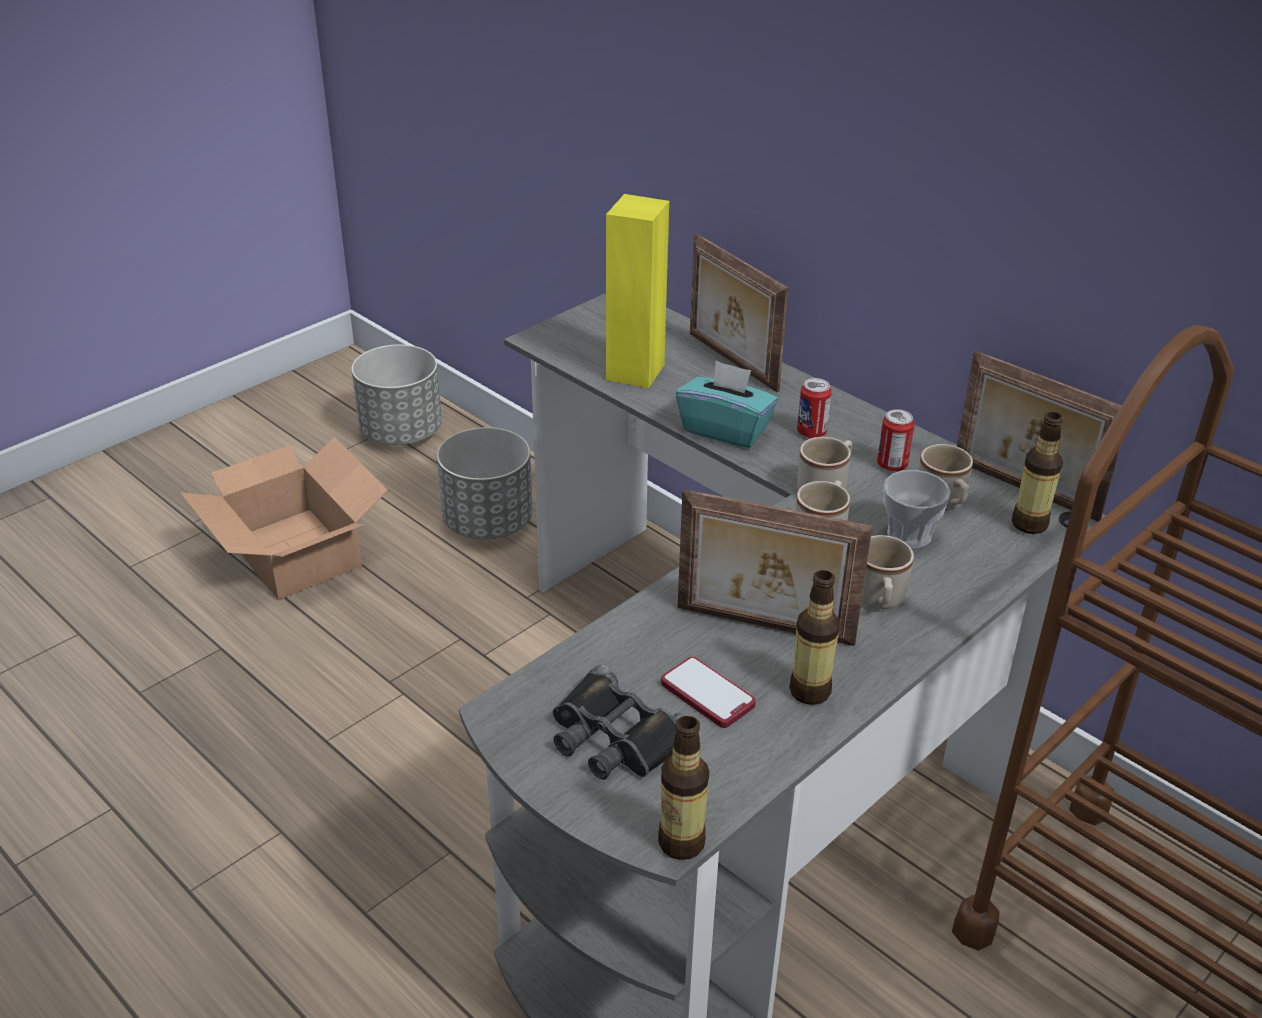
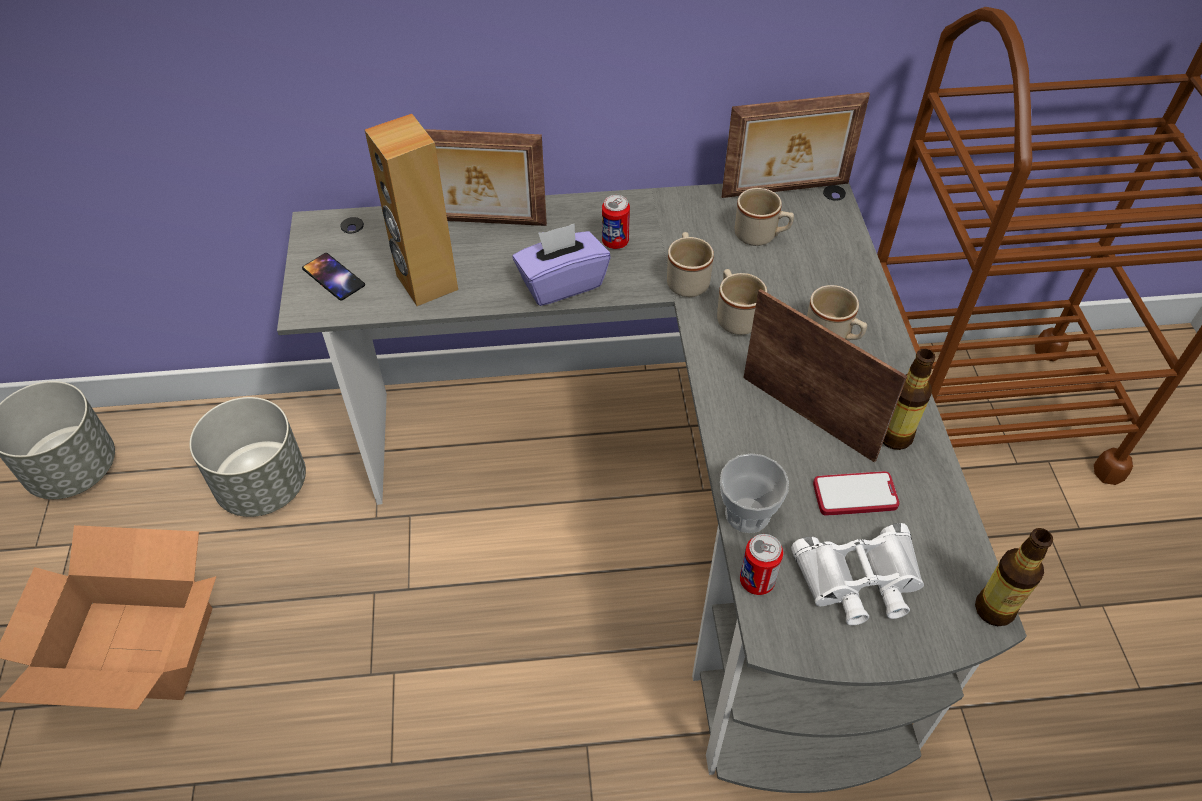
camera: 50 degrees left, 15 degrees up
black binoculars [553,665,688,780] -> white binoculars [791,523,924,625]
yellow speaker [606,194,669,388] -> brown speaker [365,114,458,306]
turquoise tissue box [676,360,778,448] -> purple tissue box [512,224,610,306]
picture frame [678,489,872,646] -> picture frame turned 105 degrees counterclockwise [743,289,907,462]
can [877,409,915,471] -> can moved to [740,534,783,595]
cup [883,470,951,548] -> cup moved to [720,453,789,533]
bottle [1012,412,1063,534] -> none
none -> phone [302,253,365,301]

